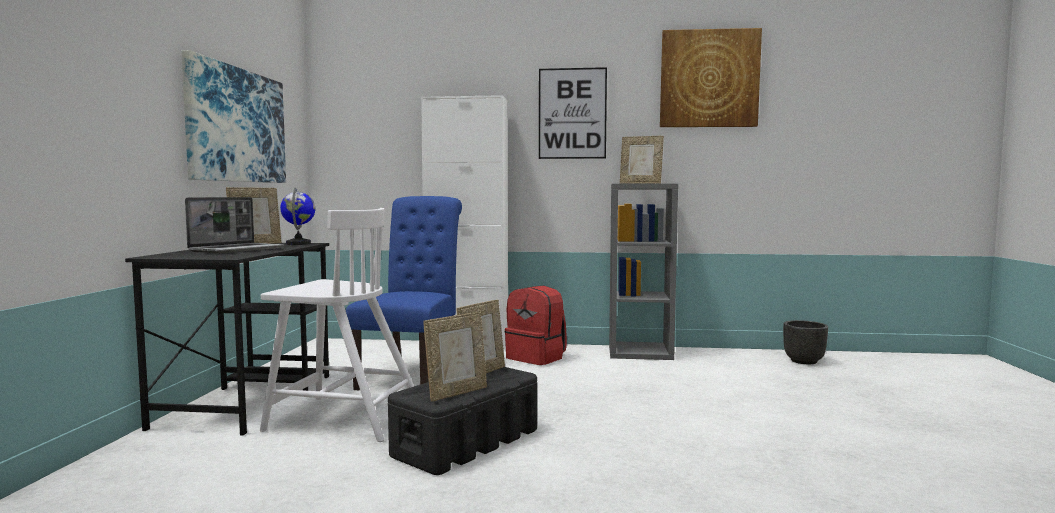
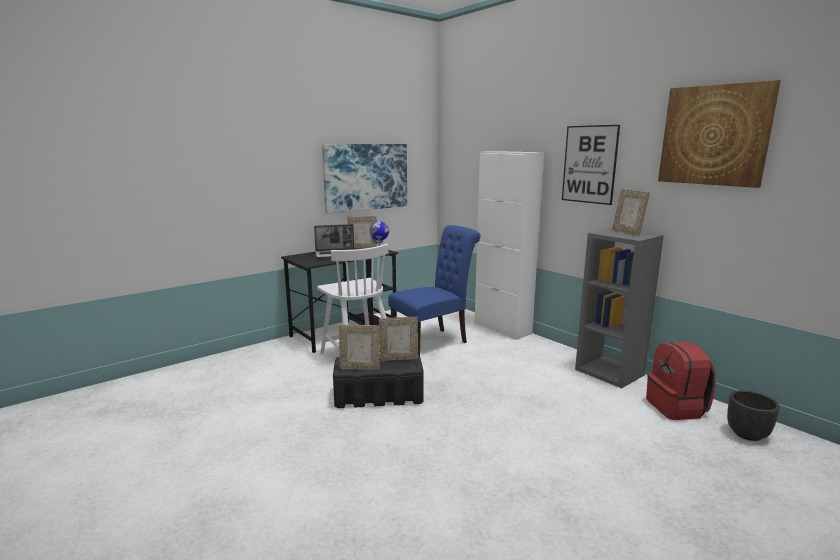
camera: 45 degrees right, 10 degrees up
red backpack [505,286,567,365] -> red backpack moved to [646,342,715,420]

